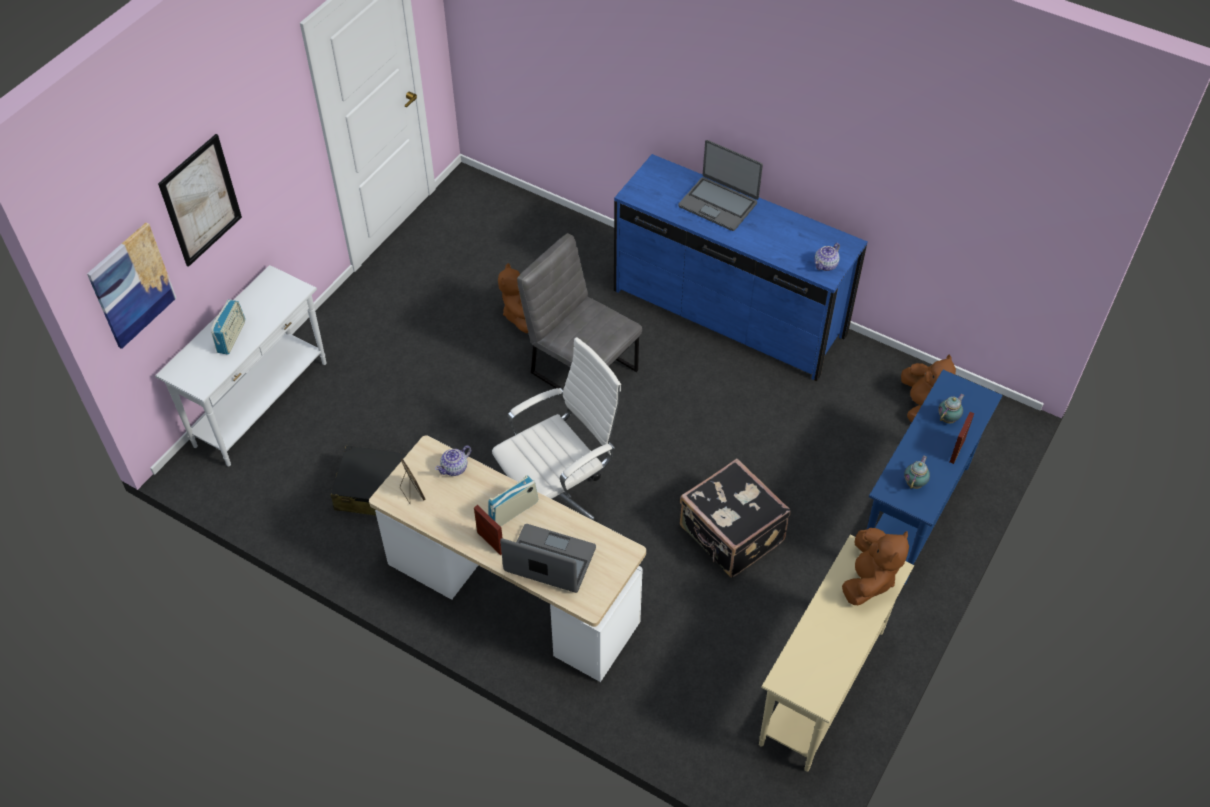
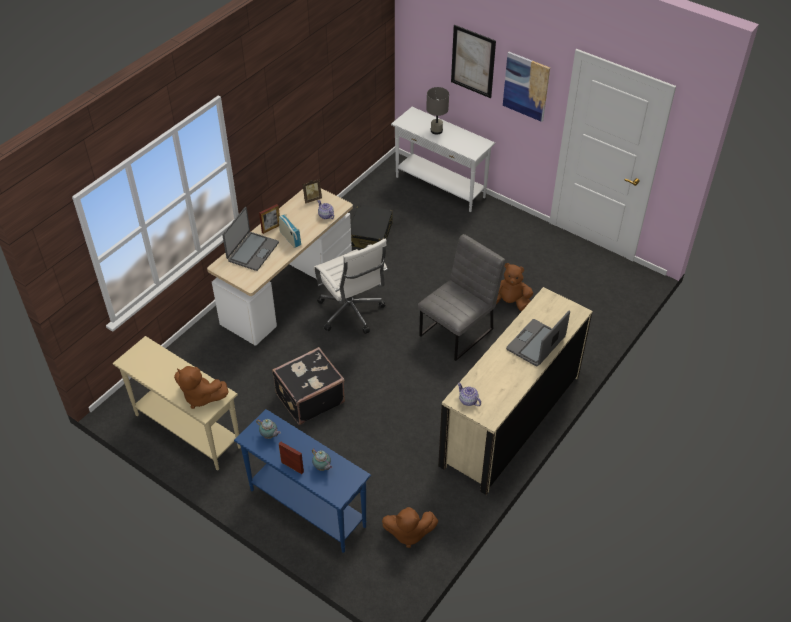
camera: 95 degrees right, 5 degrees down
picture [87,222,176,349] -> picture moved to [503,52,550,122]
radio [211,300,245,355] -> grey table lamp [427,87,449,135]
blue dresser [614,154,868,381] -> beige dresser [438,287,593,495]

